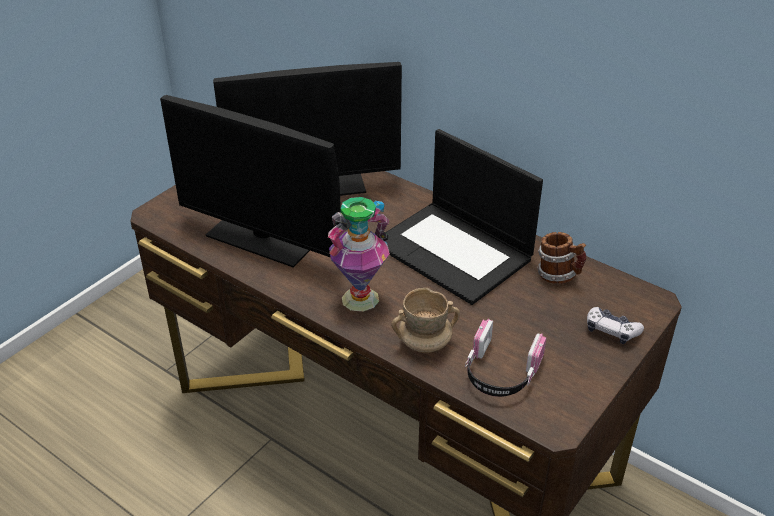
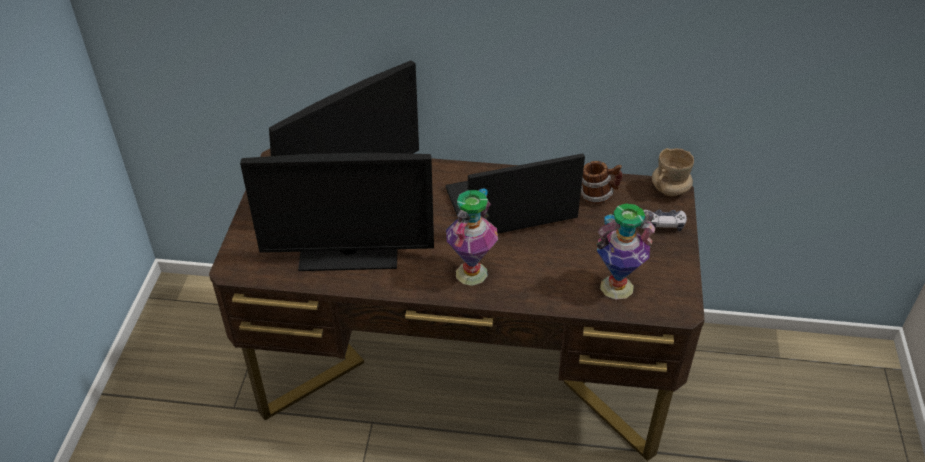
camera: 30 degrees left, 5 degrees up
laptop [385,129,543,305] -> laptop turned 150 degrees clockwise [446,153,585,234]
beige mug [391,288,460,353] -> beige mug moved to [652,148,694,197]
headphones [465,319,546,397] -> vase [596,203,656,300]

